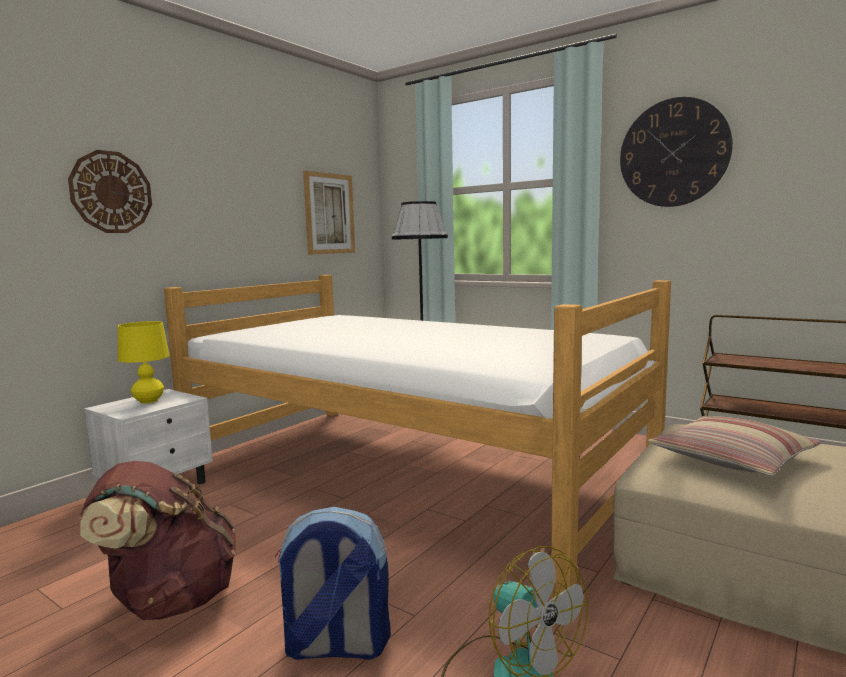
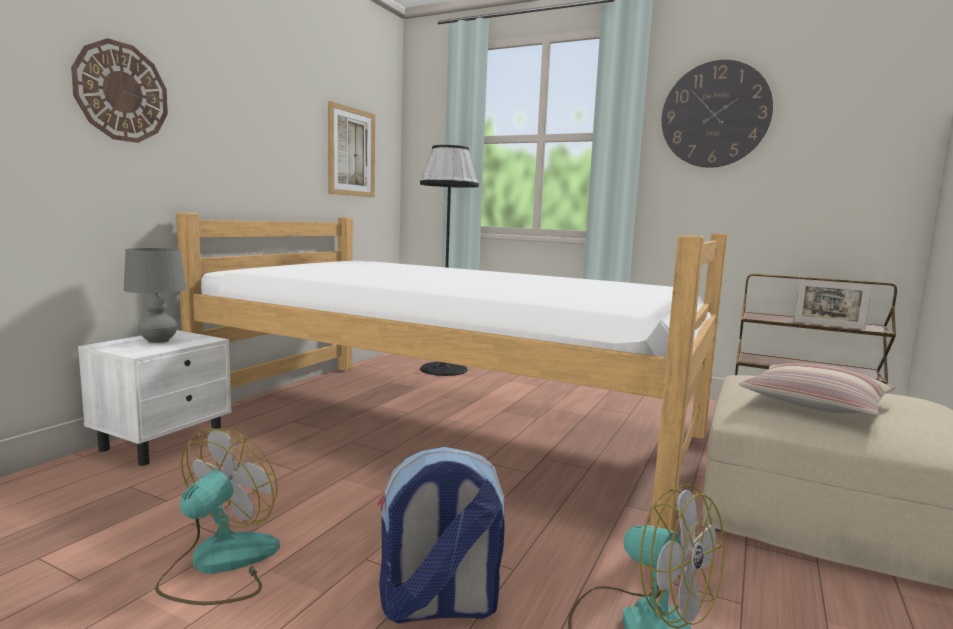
camera: 10 degrees left, 0 degrees up
brown backpack [80,461,237,620] -> fan [155,428,280,605]
yellow table lamp [118,321,170,404] -> grey table lamp [124,248,186,343]
none -> picture frame [793,279,872,329]

